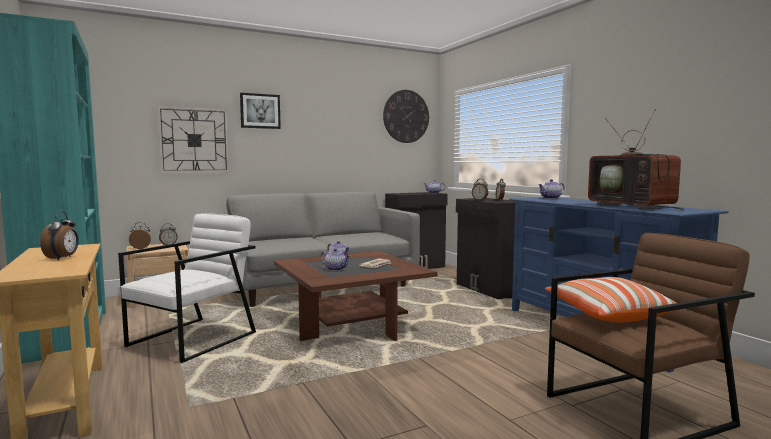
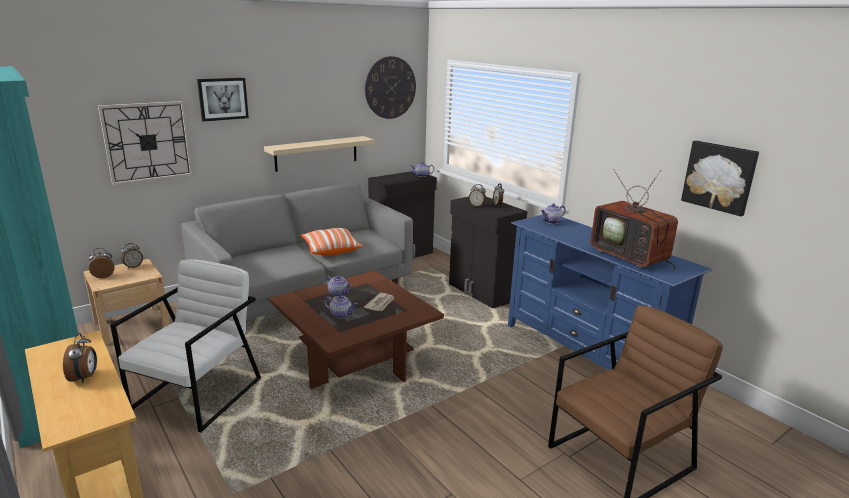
camera: 10 degrees left, 15 degrees up
pillow [545,277,677,323] -> pillow moved to [301,228,362,256]
none -> beige shelf [264,136,375,172]
none -> picture [681,141,759,216]

